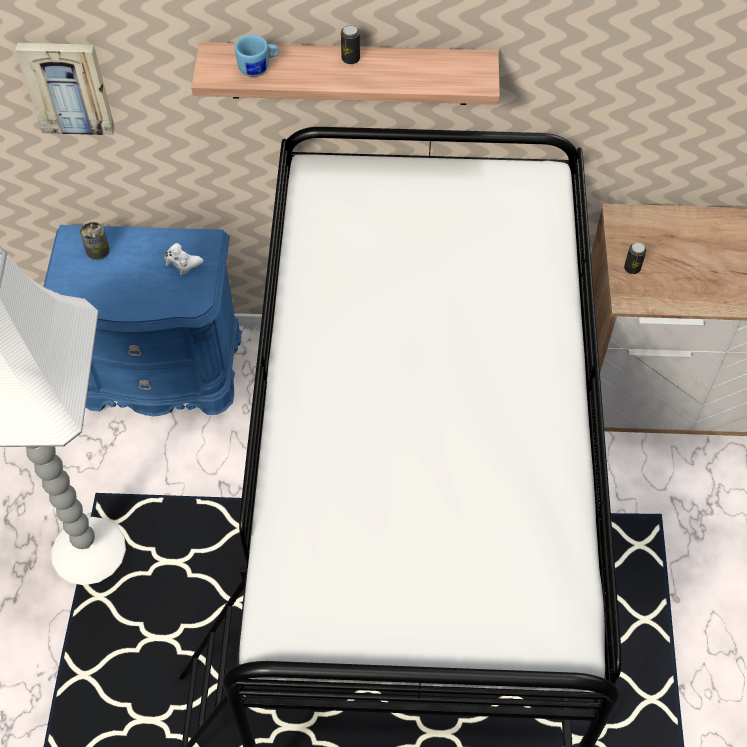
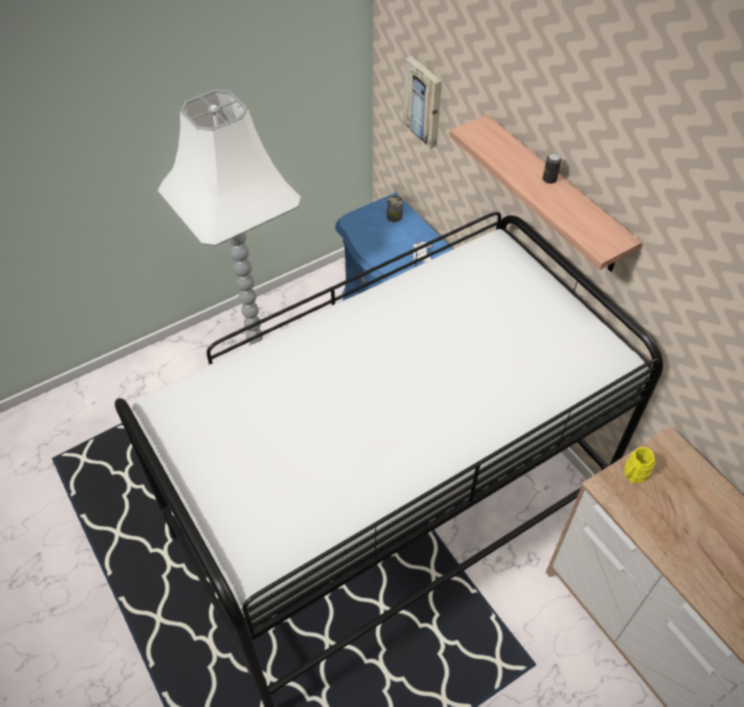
camera: 55 degrees right, 5 degrees down
blue mug [235,35,279,77] -> none
can [624,242,647,274] -> yellow mug [624,447,655,483]

